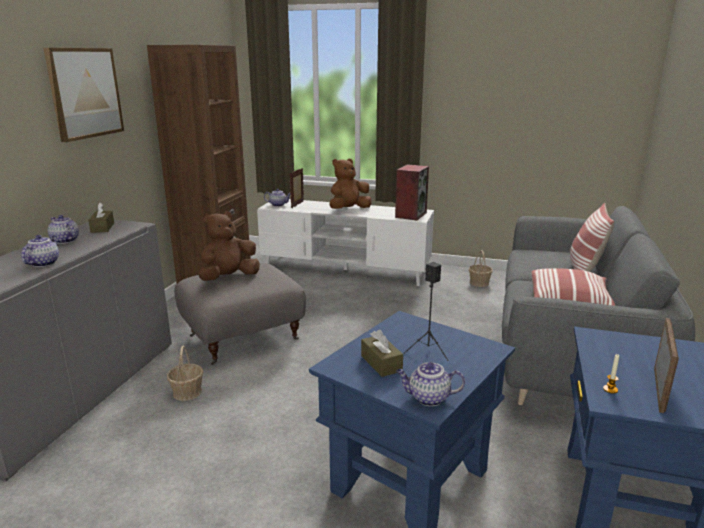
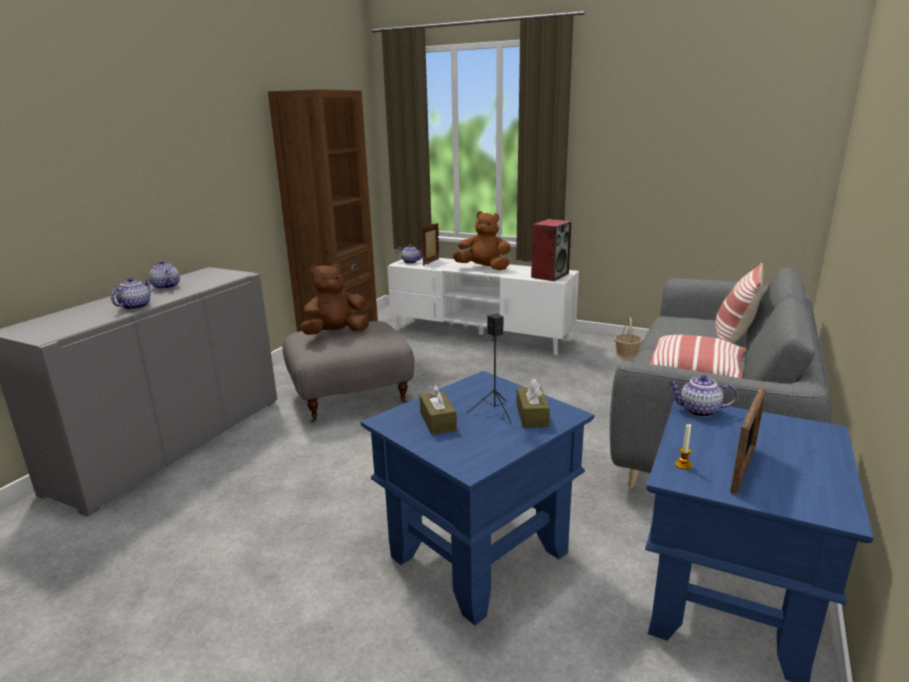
camera: 10 degrees right, 0 degrees up
picture [43,48,124,142] -> none
brown tissue box [88,202,114,233] -> brown tissue box moved to [517,378,550,428]
basket [167,345,203,401] -> none
brown plush toy [330,158,371,209] -> brown plush toy turned 45 degrees clockwise [453,211,511,270]
teapot [396,362,465,406] -> teapot moved to [668,375,738,417]

